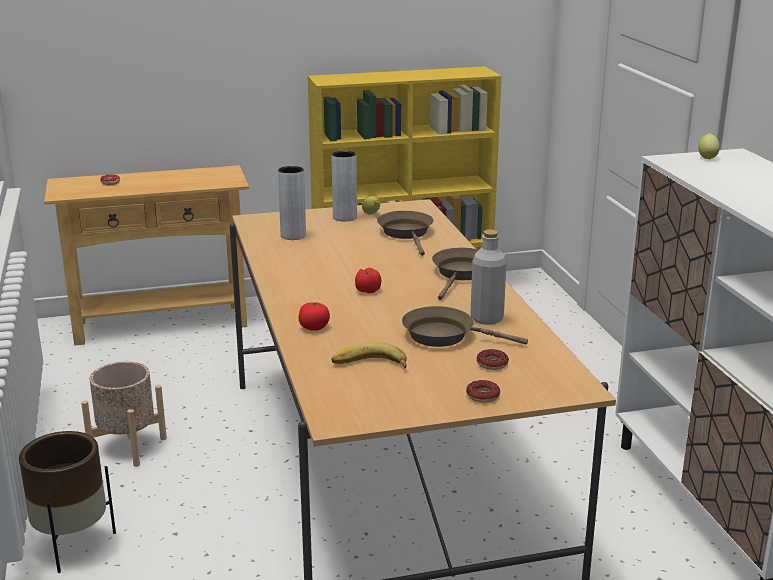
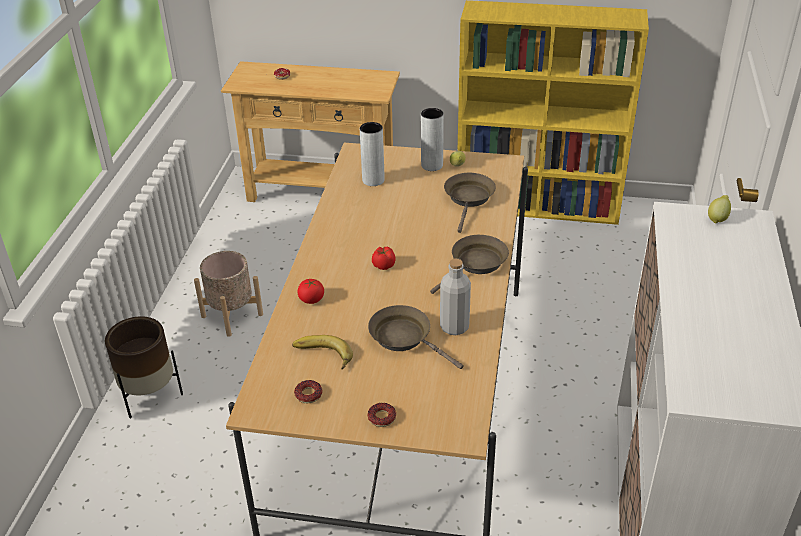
camera: 25 degrees right, 15 degrees up
donut [477,349,509,370] -> donut moved to [294,380,323,403]

